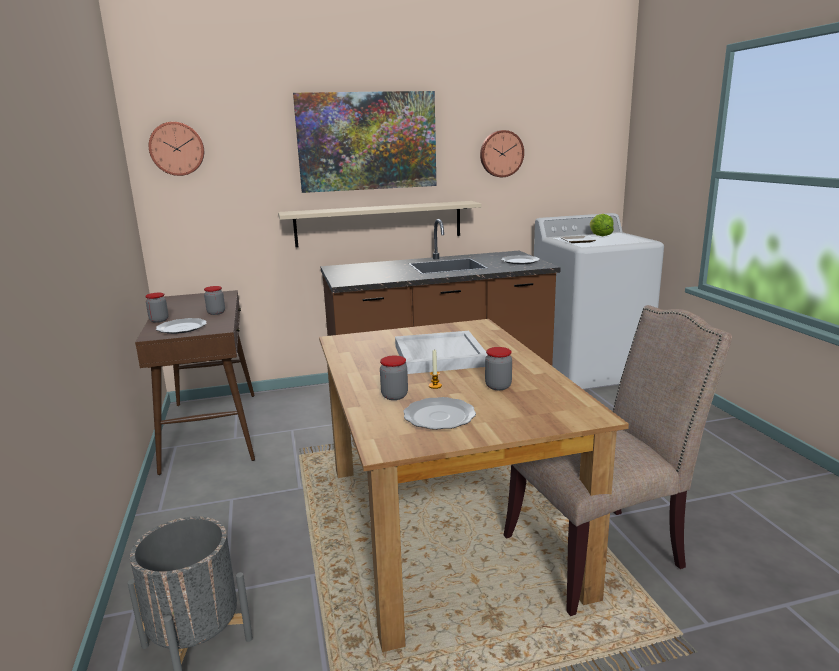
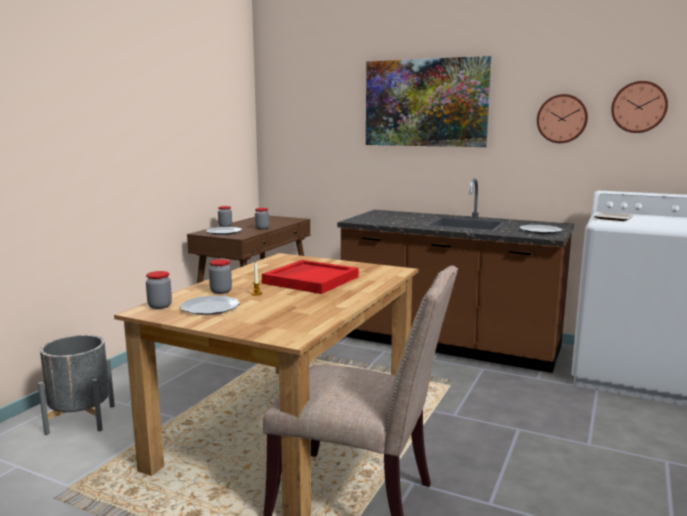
camera: 40 degrees right, 5 degrees down
wall clock [149,122,204,176] -> wall clock moved to [611,81,668,133]
beige shelf [278,201,482,248] -> none
white tray [395,331,487,374] -> red tray [262,260,359,294]
jar [485,347,512,390] -> jar moved to [146,271,172,309]
lettuce [590,214,614,236] -> none

